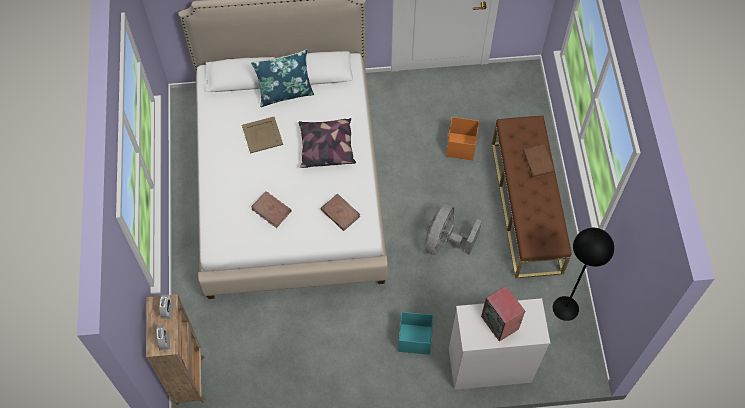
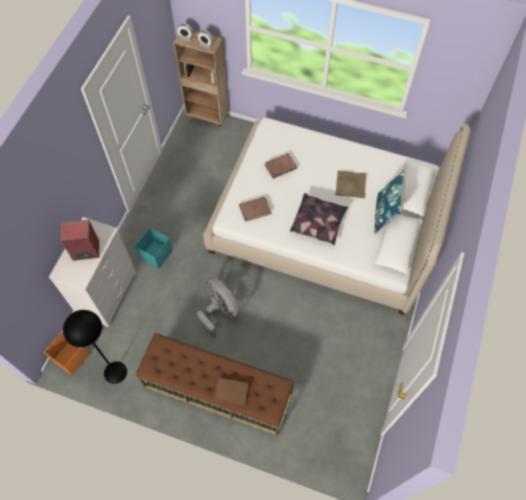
camera: 115 degrees right, 0 degrees up
orange storage box [446,117,479,160] -> orange storage box moved to [44,332,89,375]

